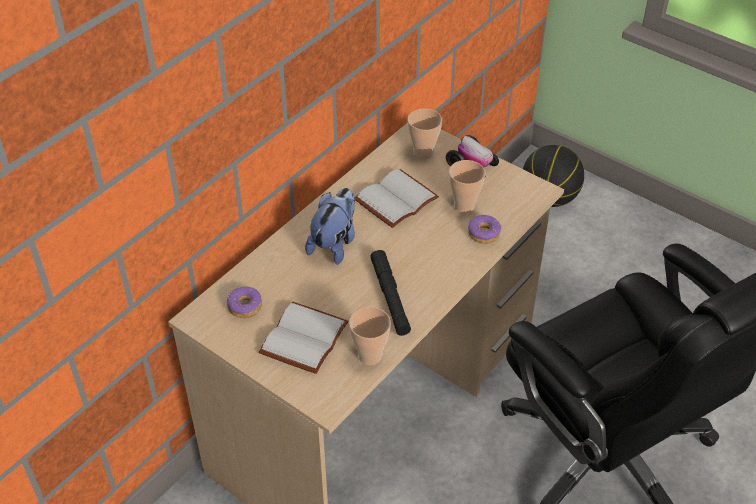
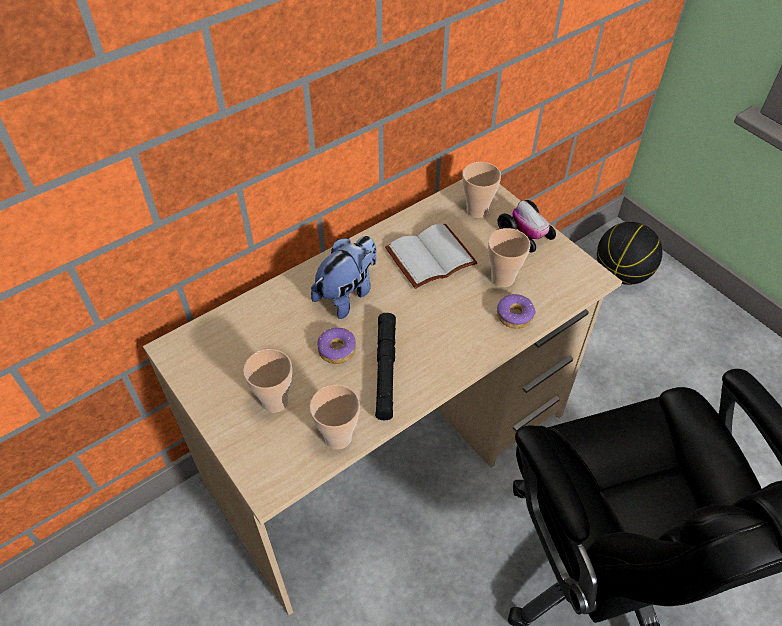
camera: 15 degrees right, 5 degrees up
donut [227,287,262,318] -> donut moved to [317,328,356,364]
white book [259,301,349,374] -> cup [243,349,292,413]

